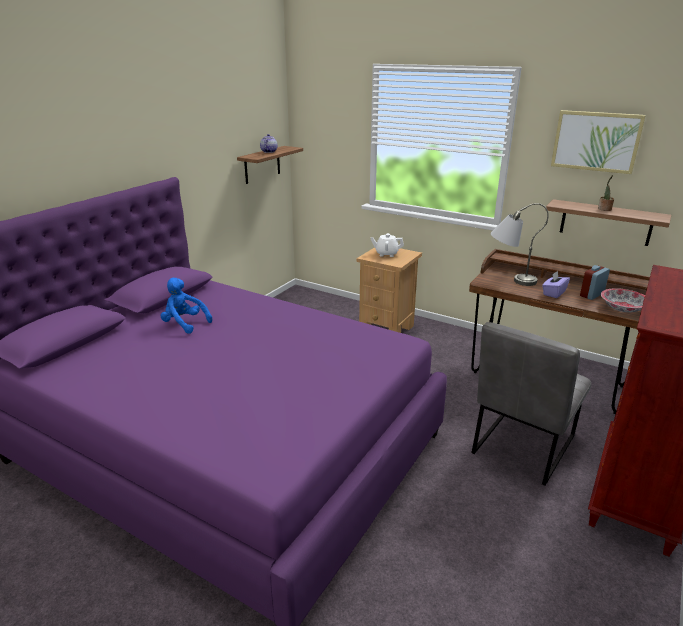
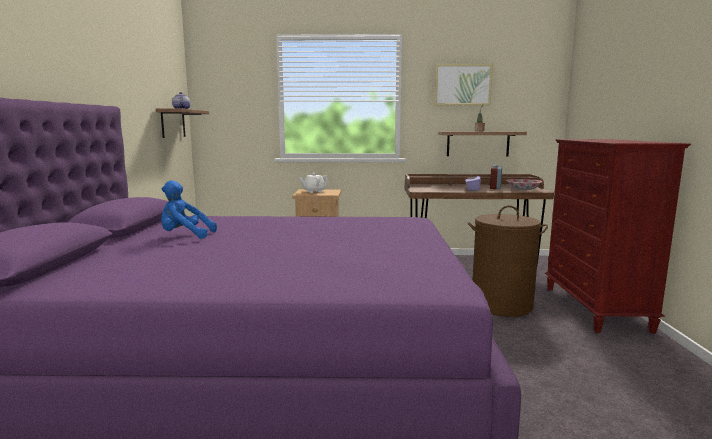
camera: 30 degrees left, 15 degrees down
grey chair [471,322,591,486] -> brown laundry basket [468,205,548,317]
grey table lamp [491,203,549,286] -> none

